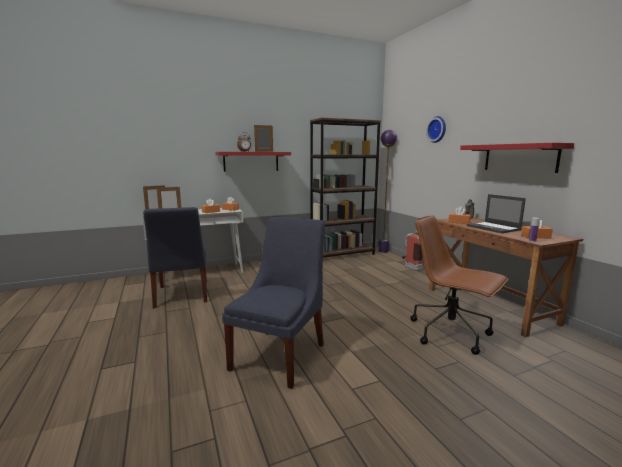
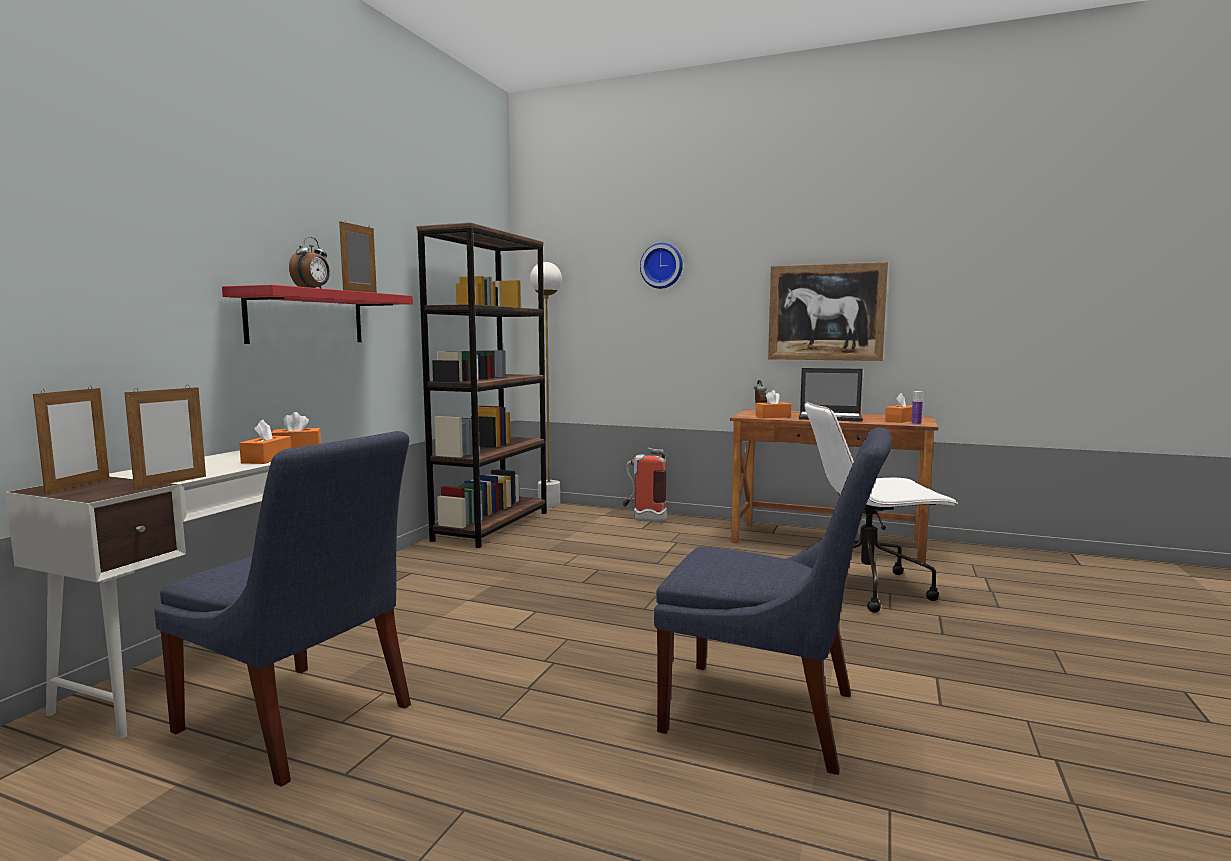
camera: 45 degrees left, 5 degrees down
blue chair [222,217,325,389] -> blue chair turned 135 degrees clockwise [654,428,892,775]
purple floor lamp [378,130,397,253] -> white floor lamp [530,262,562,508]
brown office chair [410,215,508,355] -> white office chair [805,402,958,613]
red shelf [460,143,574,173] -> picture [768,262,888,361]

